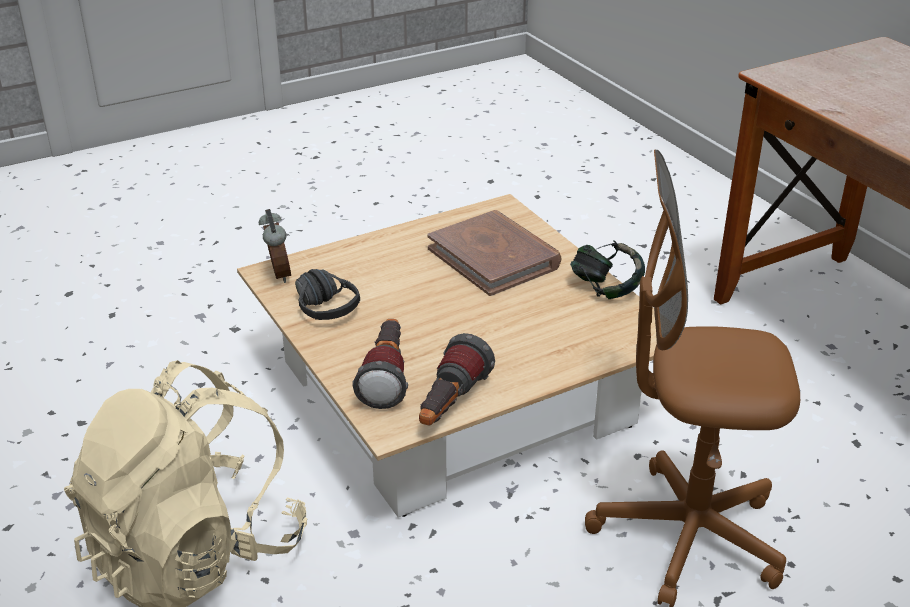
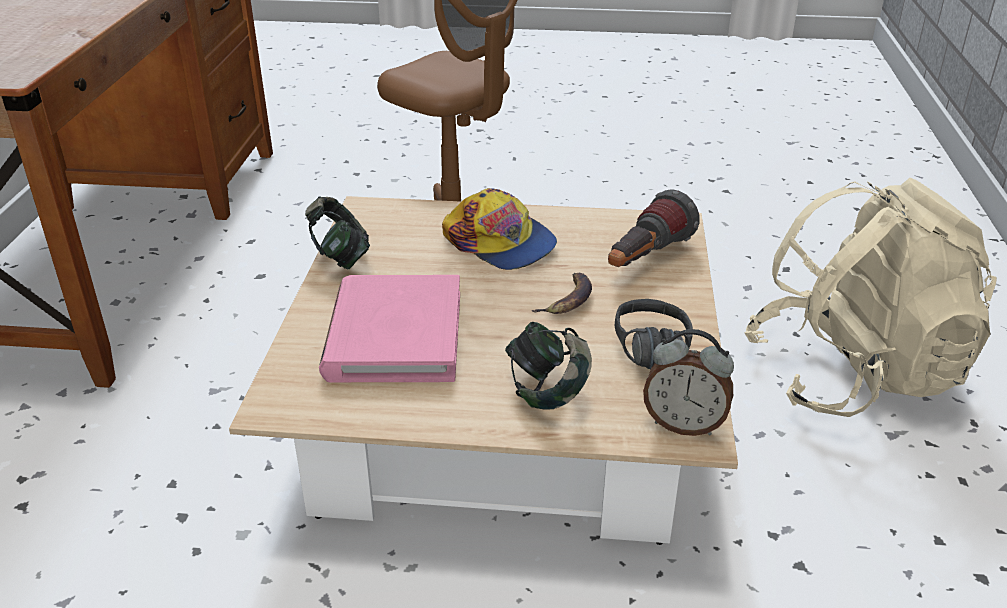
camera: 145 degrees left, 0 degrees up
alarm clock [259,209,291,283] -> alarm clock turned 90 degrees counterclockwise [643,329,734,436]
flashlight [419,333,495,425] -> none
brown book [427,210,561,296] -> pink book [319,275,460,382]
none -> cap [442,188,557,270]
none -> headphones [505,322,592,410]
none -> banana [531,273,592,314]

